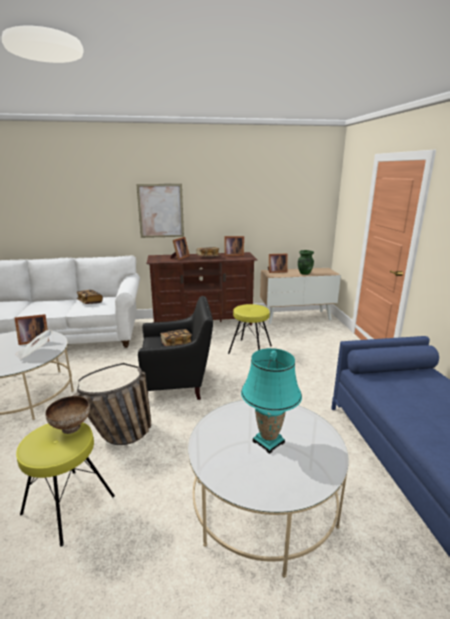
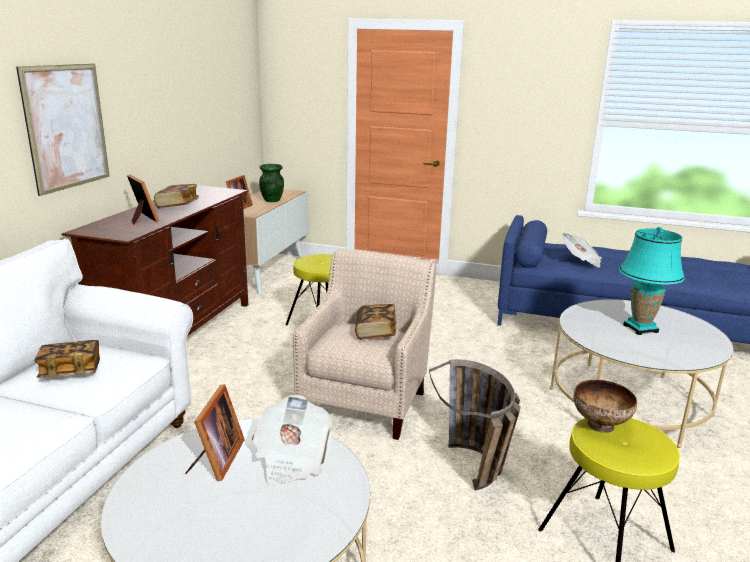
camera: 65 degrees left, 0 degrees up
black armchair [138,296,213,400] -> beige armchair [293,250,436,440]
picture frame [224,236,244,256] -> none
none -> newspaper [562,233,602,268]

